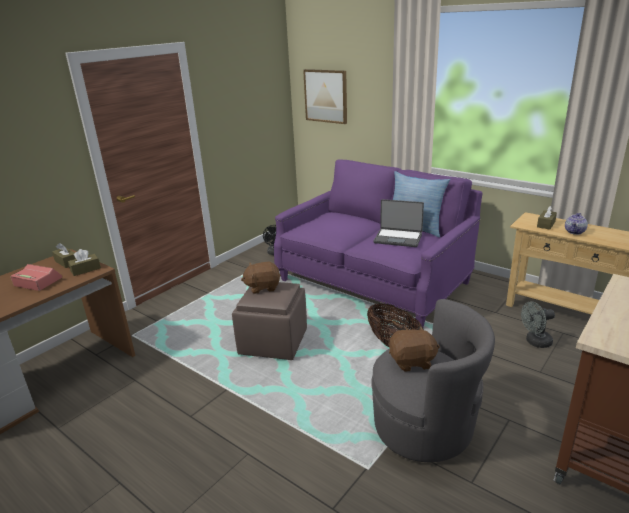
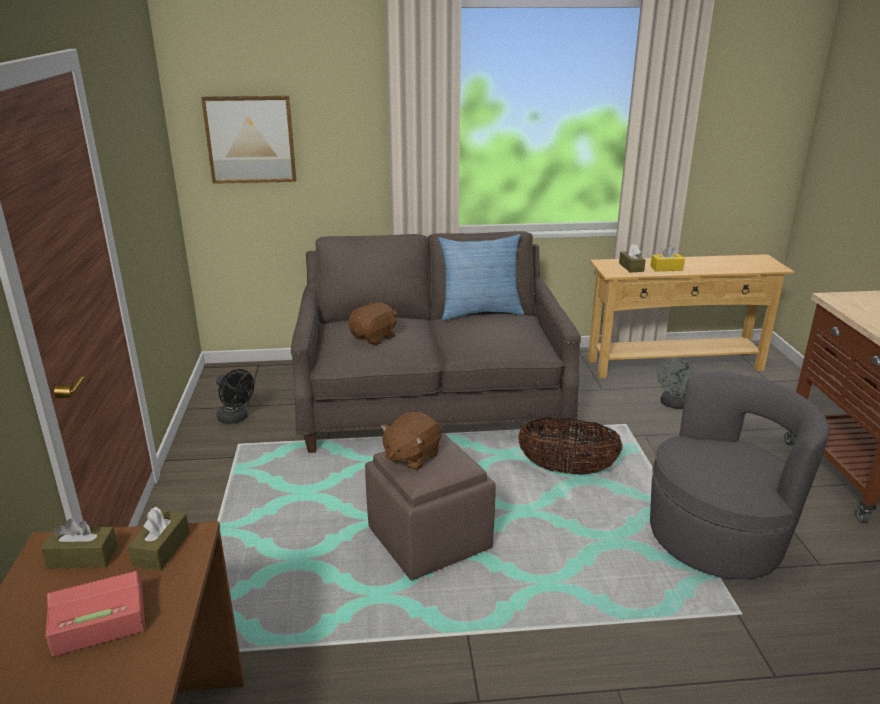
camera: 45 degrees left, 0 degrees up
purple sofa [274,159,483,327] -> grey sofa [291,231,581,453]
laptop [373,199,424,247] -> none
brown plush toy [389,326,440,372] -> brown plush toy moved to [349,302,397,345]
teapot [565,213,588,235] -> yellow tissue box [650,245,685,272]

